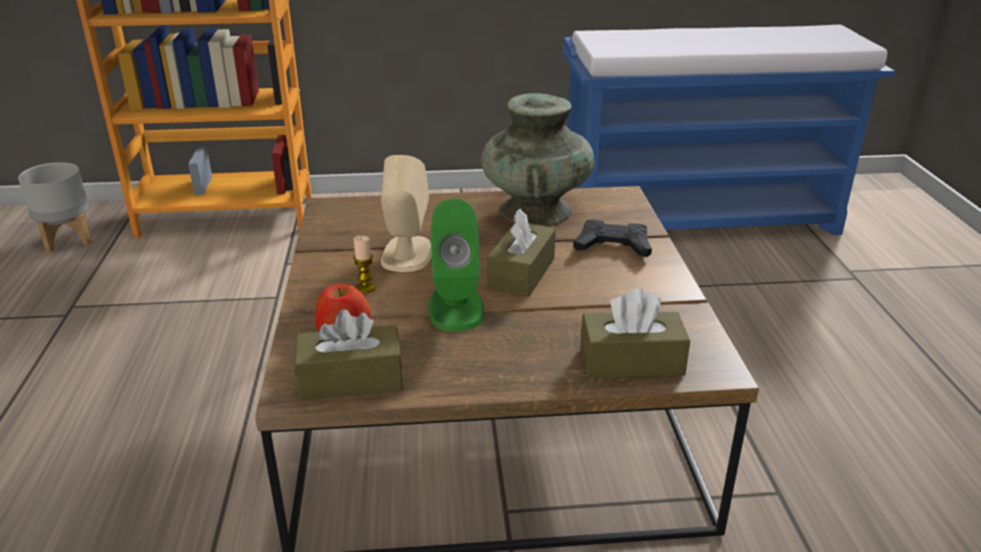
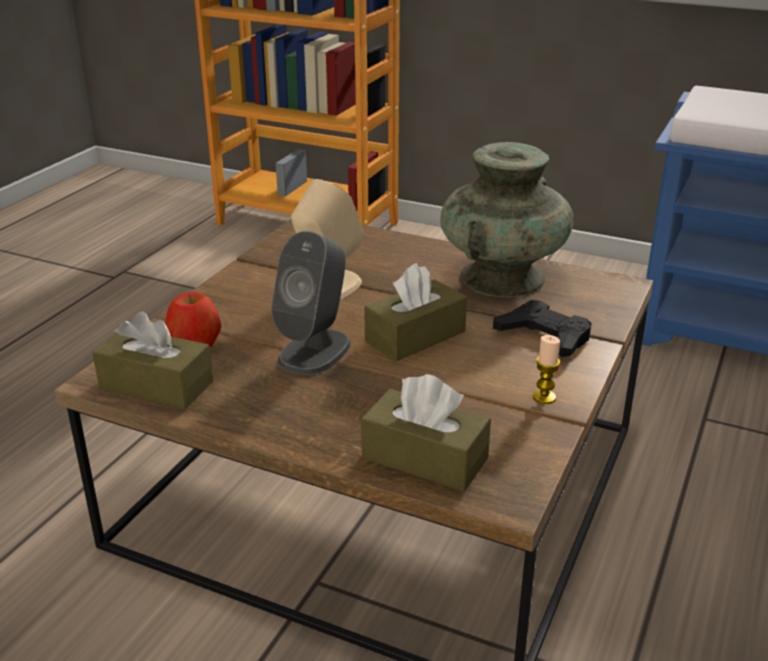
camera: 30 degrees right, 0 degrees up
grey planter [18,162,92,253] -> none
candle [353,236,375,293] -> candle moved to [533,335,561,404]
green speaker [428,198,484,331] -> grey speaker [271,231,351,375]

